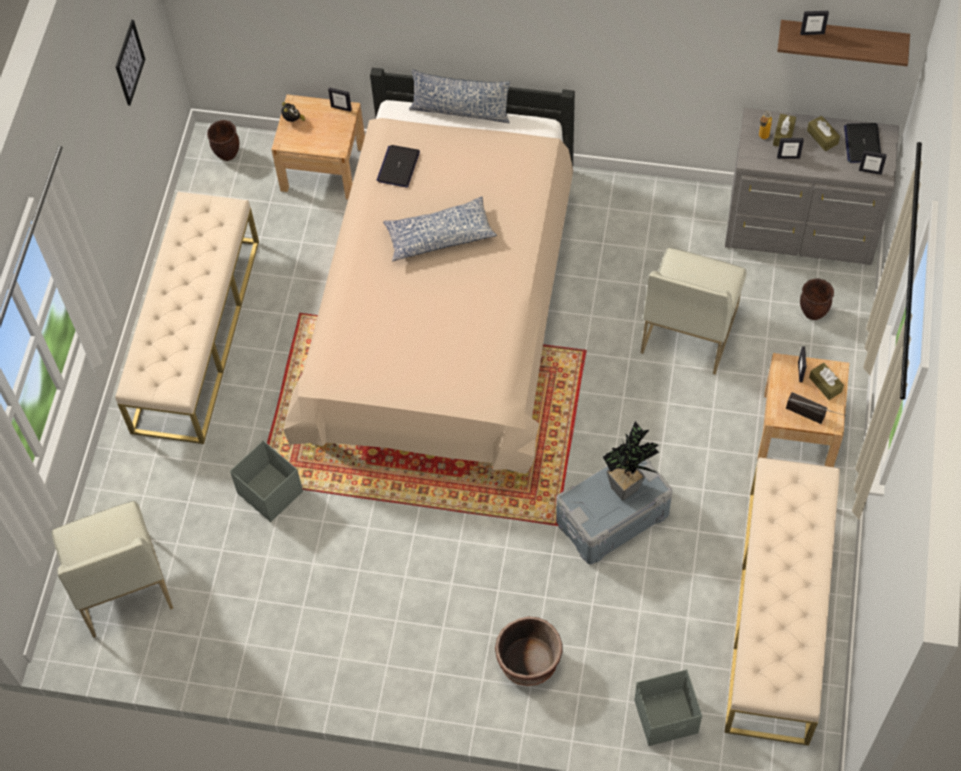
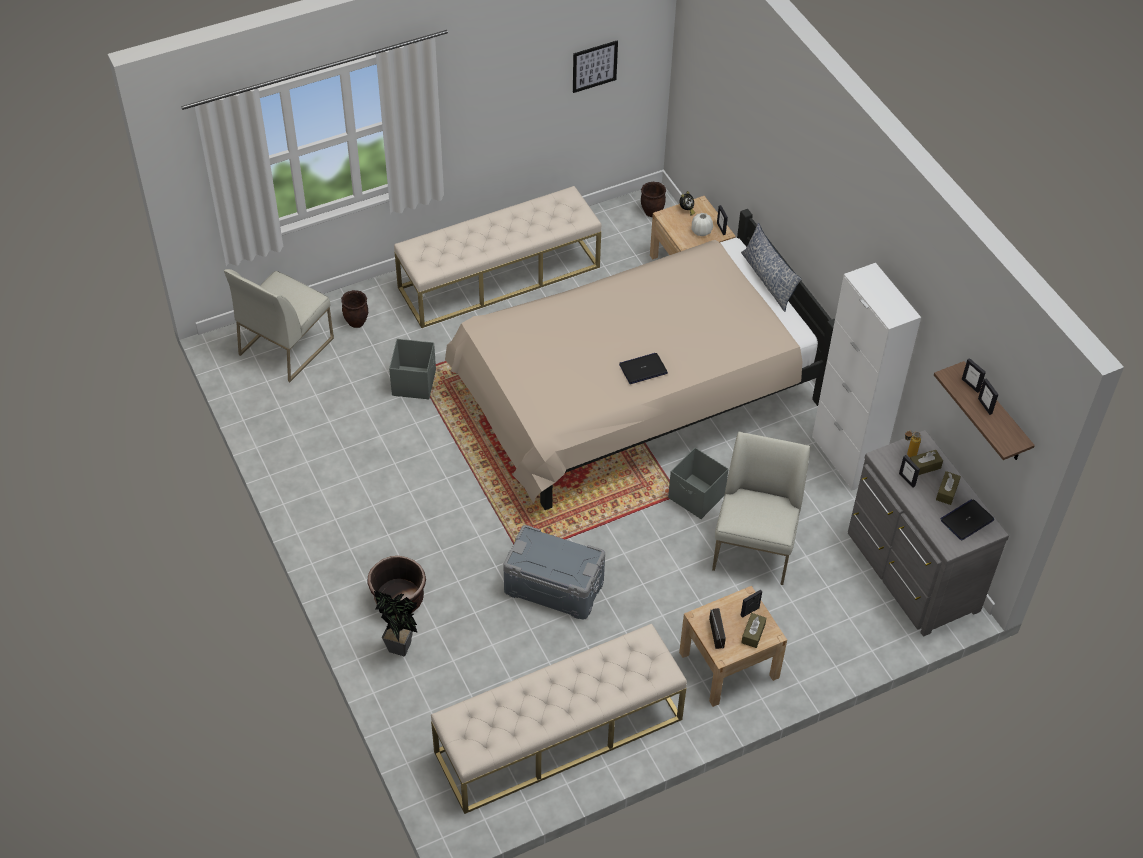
camera: 50 degrees right, 10 degrees down
laptop [377,145,420,187] -> laptop moved to [619,353,668,384]
pillow [383,197,497,261] -> none
potted plant [603,421,659,500] -> potted plant moved to [374,591,418,656]
grey storage box [634,669,702,746] -> grey storage box moved to [668,448,729,519]
white chair [641,248,746,375] -> white chair turned 120 degrees clockwise [712,431,810,585]
brown planter [800,279,834,320] -> brown planter moved to [341,290,368,328]
picture frame [859,150,887,175] -> picture frame moved to [978,378,998,415]
none -> white vase [691,213,713,236]
none -> white cabinet [812,263,921,491]

